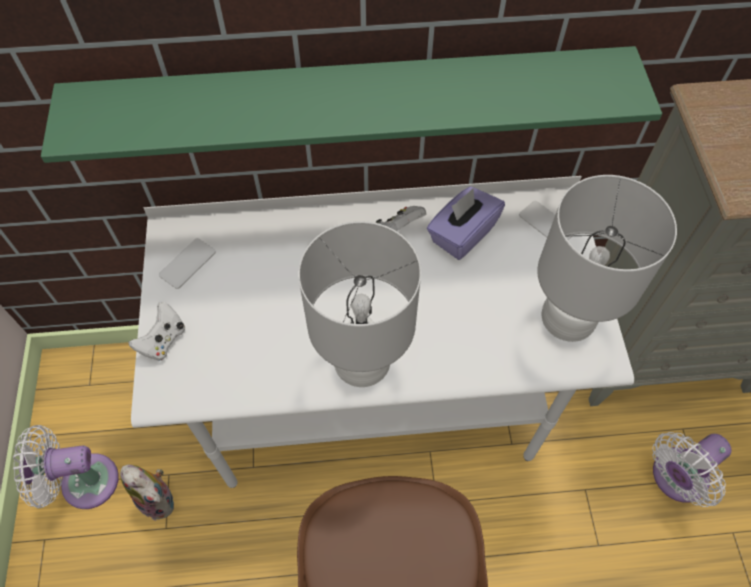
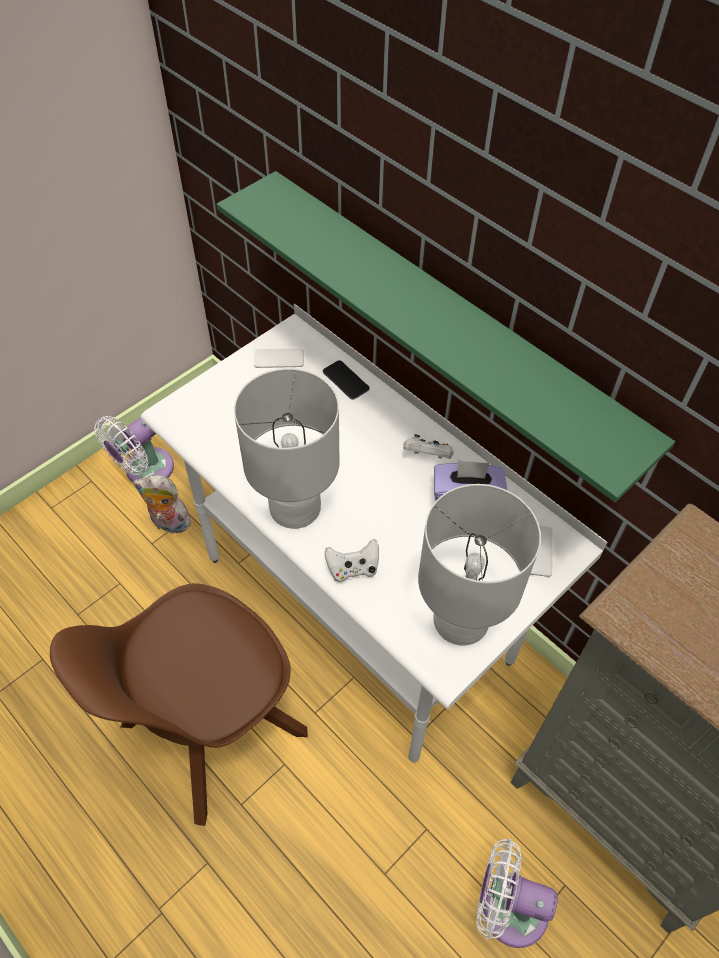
camera: 50 degrees right, 5 degrees down
white fan [13,425,119,509] -> white fan turned 90 degrees counterclockwise [94,416,174,483]
plush toy [120,465,174,521] -> plush toy turned 105 degrees clockwise [133,475,191,533]
white game controller [128,302,185,361] -> white game controller moved to [325,539,379,582]
none -> phone [323,360,370,400]

